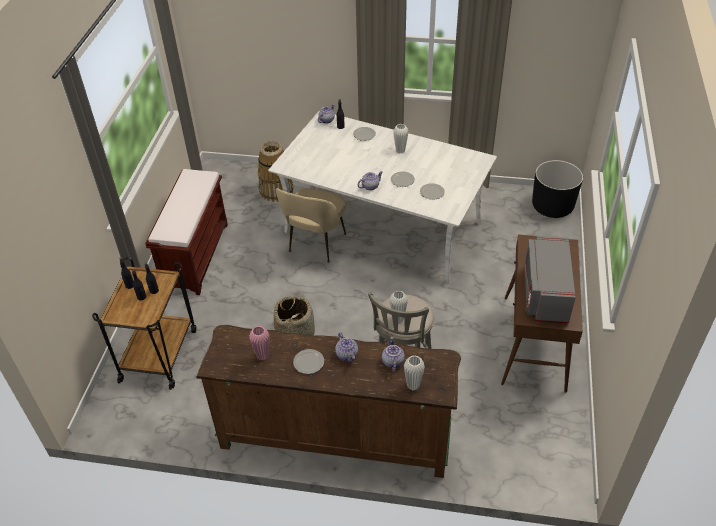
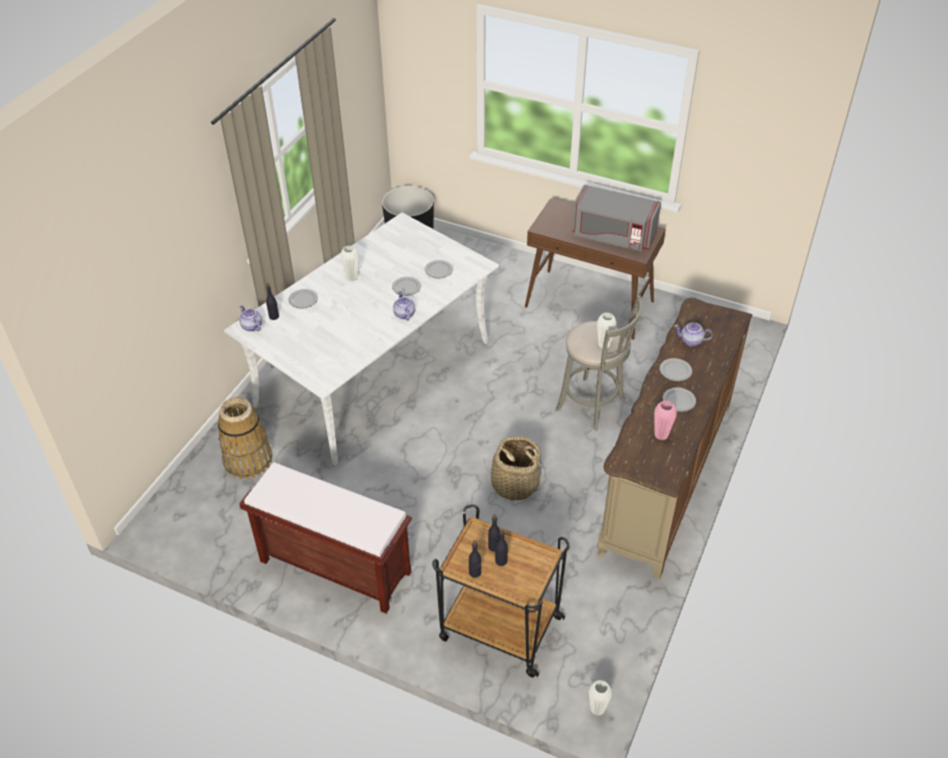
camera: 75 degrees left, 0 degrees up
green cabinet [196,325,461,478] -> beige cabinet [597,297,752,579]
beige chair [276,188,346,263] -> none
teapot [335,333,358,362] -> plate [660,358,692,381]
white vase [404,355,425,391] -> white vase moved to [589,680,612,716]

